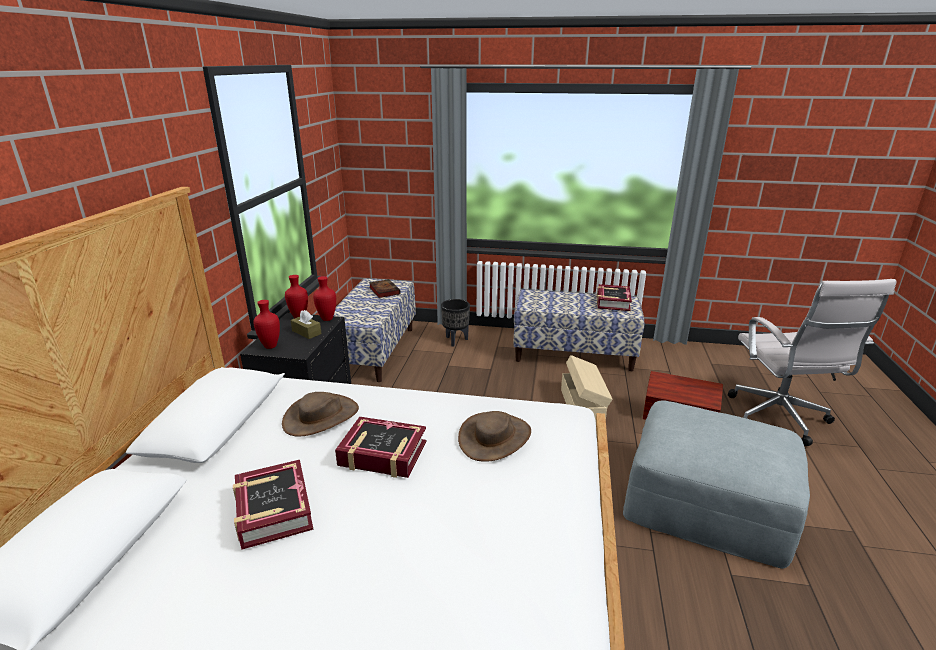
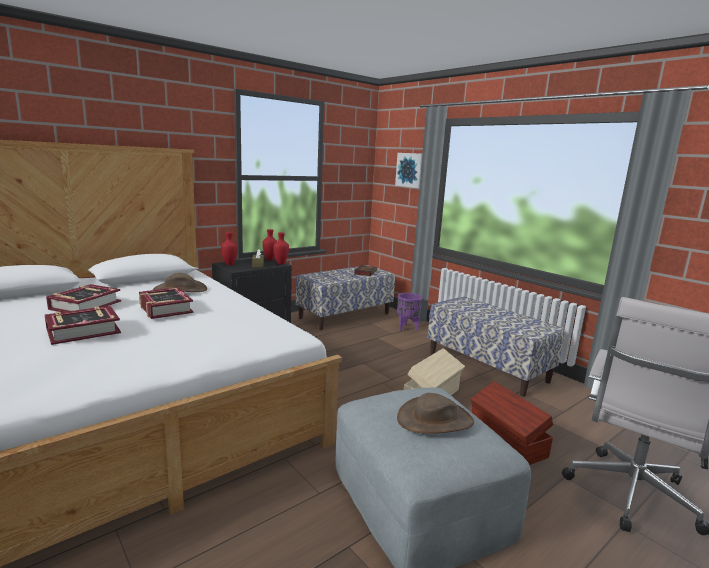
camera: 40 degrees right, 10 degrees down
black planter [441,299,470,347] -> purple planter [397,293,422,331]
brown hat [458,411,531,462] -> brown hat moved to [397,393,474,434]
book [597,284,632,311] -> book moved to [45,306,121,345]
none -> picture [395,153,422,188]

